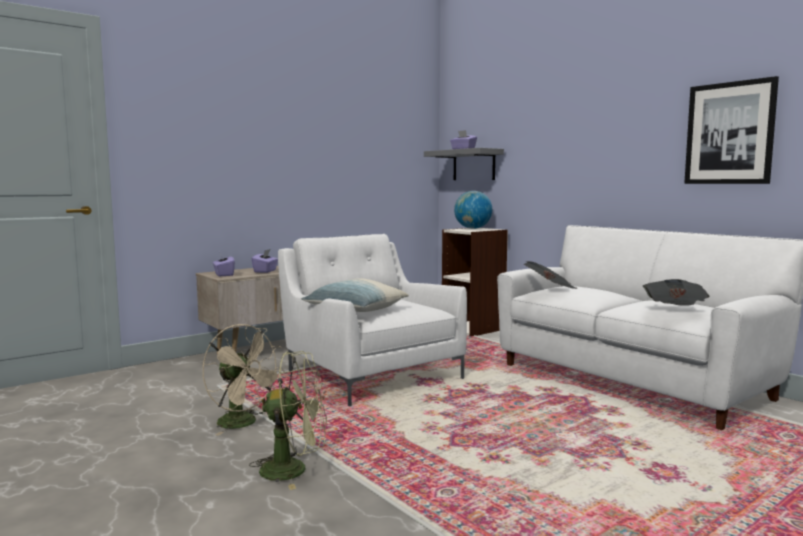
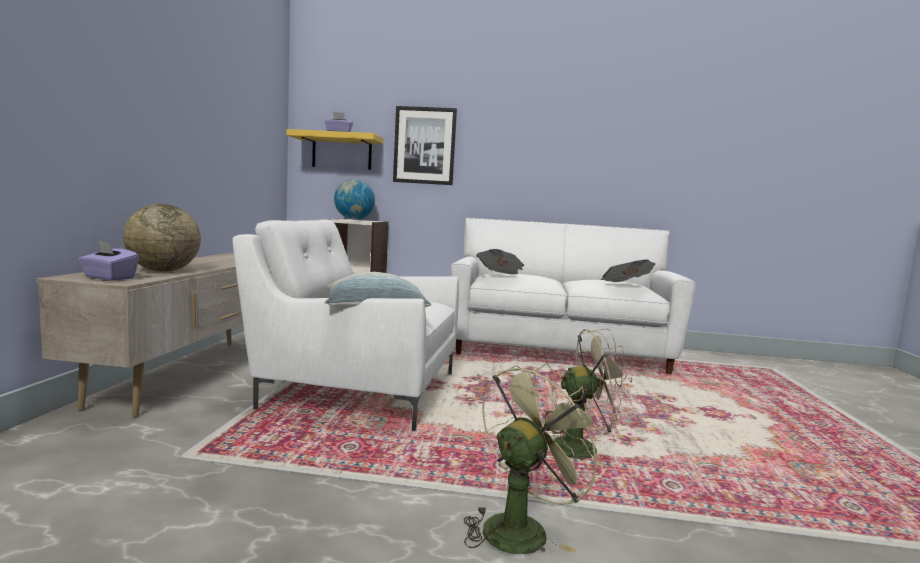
camera: 45 degrees left, 0 degrees up
beige fan [203,324,285,436] -> beige fan moved to [551,328,634,460]
purple tissue box [251,249,278,273] -> globe [123,204,201,271]
grey shelf [424,148,504,180] -> yellow shelf [287,129,384,170]
picture [684,76,779,184] -> picture moved to [393,106,457,185]

